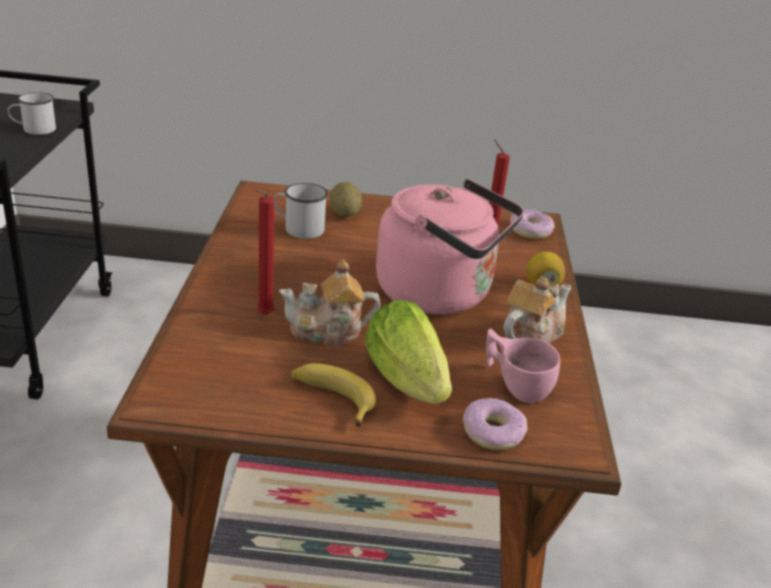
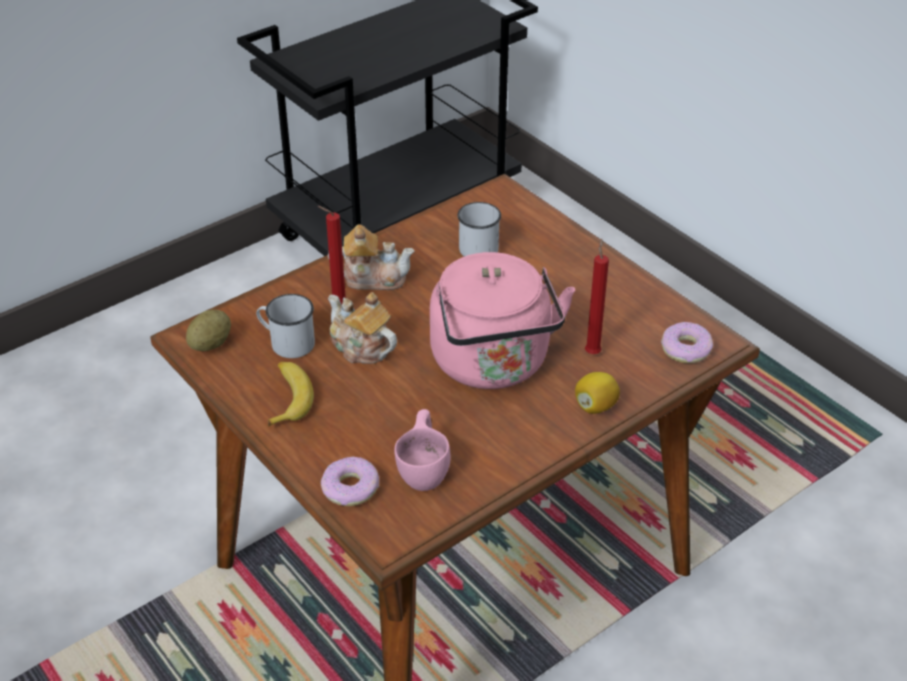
camera: 50 degrees right, 10 degrees up
white mug [8,92,56,135] -> white mug moved to [256,294,315,358]
potato [329,182,362,216] -> potato moved to [186,310,231,351]
lettuce [365,300,452,404] -> none
teapot [503,277,571,343] -> teapot moved to [328,224,415,290]

